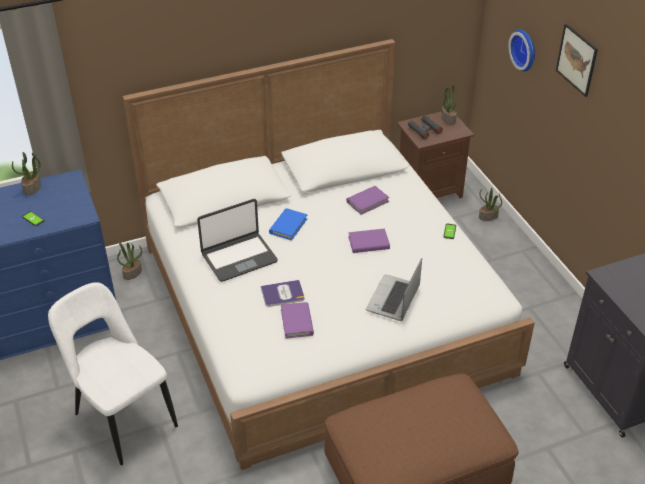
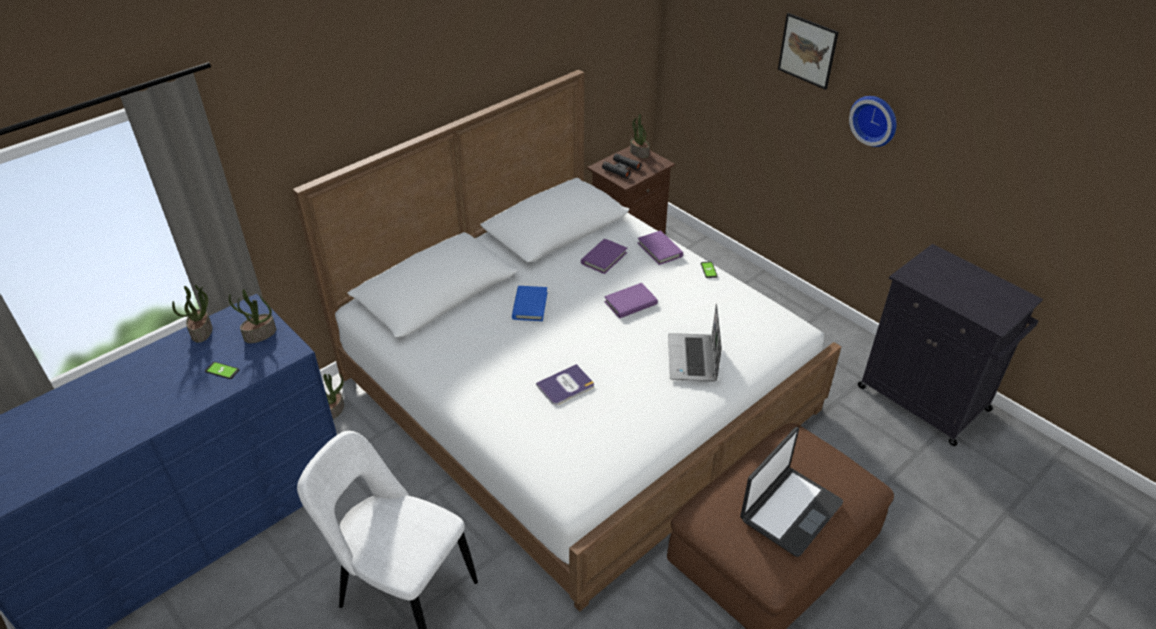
camera: 20 degrees left, 0 degrees up
laptop [197,199,278,282] -> laptop moved to [740,427,843,557]
purple book [281,302,314,339] -> purple book moved to [637,230,683,265]
potted plant [479,188,502,221] -> potted plant moved to [229,289,276,343]
wall clock [508,29,535,72] -> wall clock moved to [849,96,896,147]

